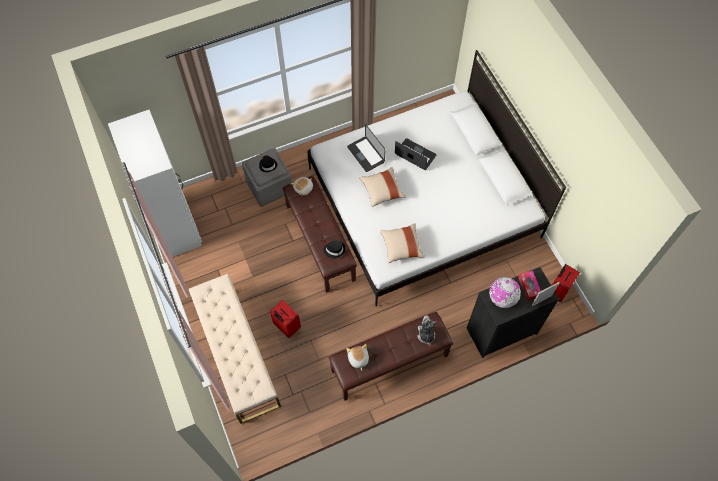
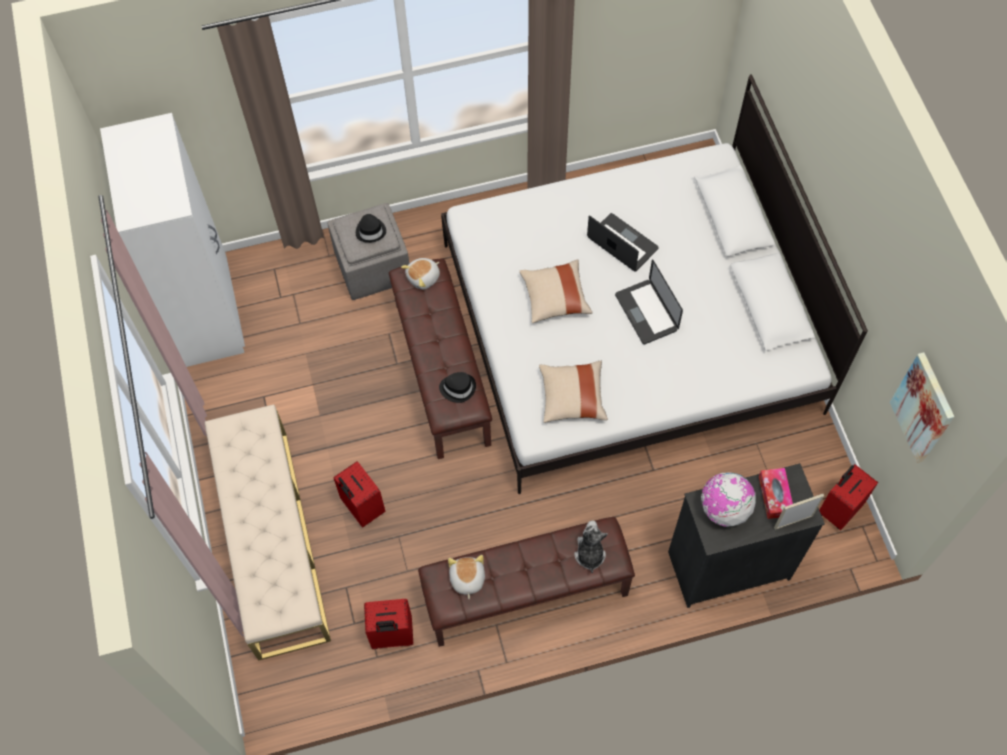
camera: 10 degrees right, 0 degrees up
laptop [347,124,386,172] -> laptop moved to [615,260,683,344]
none -> red suitcase [364,599,413,649]
none -> picture [890,352,954,463]

